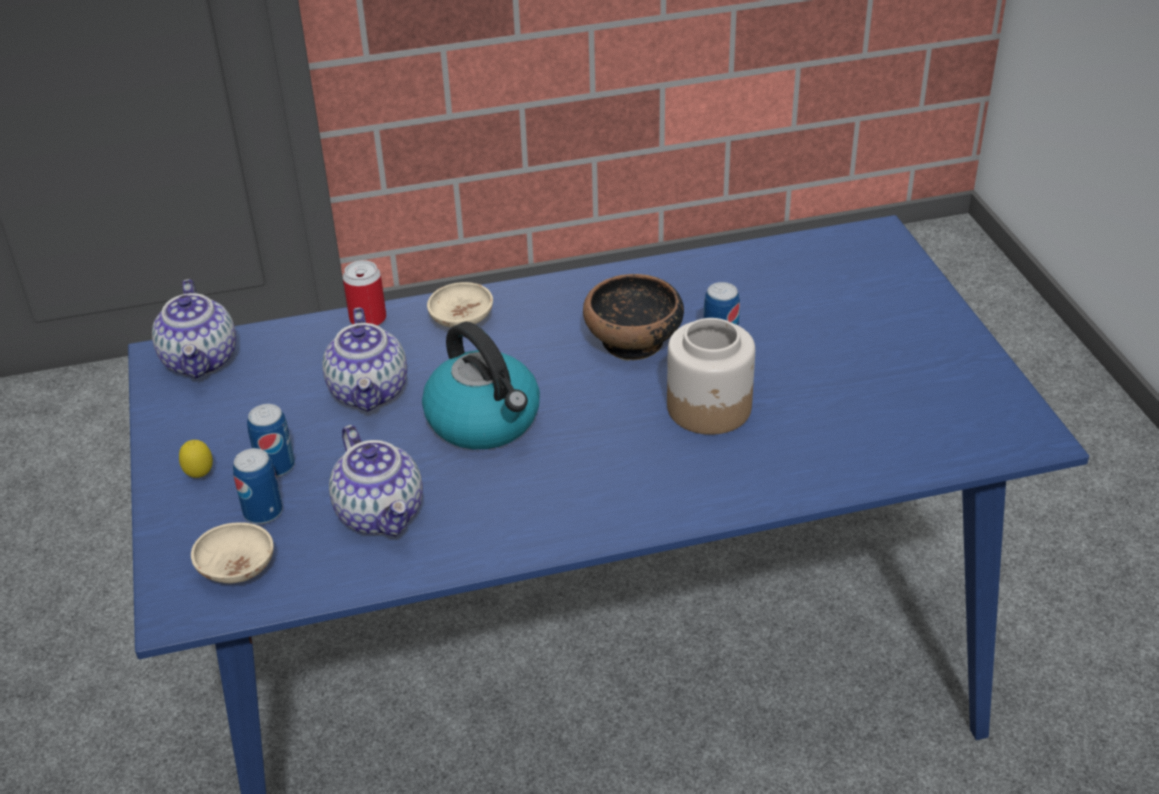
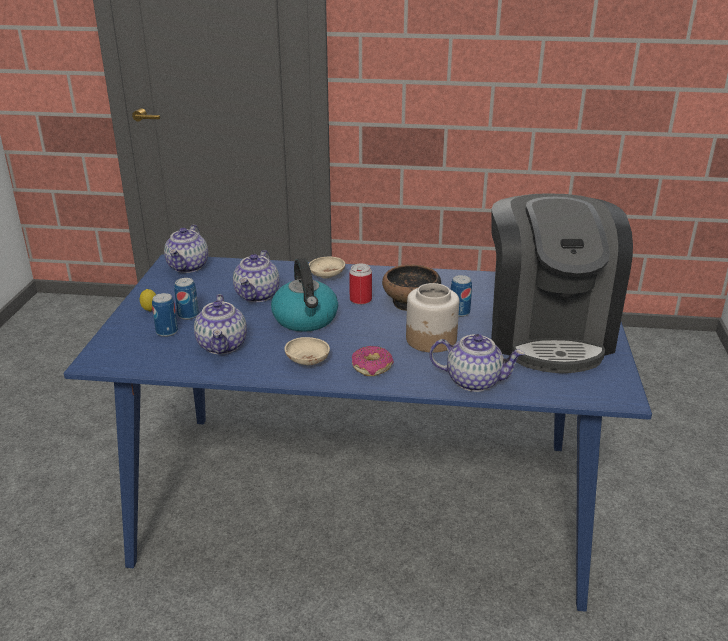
camera: 20 degrees right, 10 degrees down
beige bowl [191,523,274,583] -> beige bowl moved to [284,337,330,365]
can [343,260,386,326] -> can moved to [349,263,372,305]
none -> donut [352,346,394,376]
none -> teapot [430,334,525,392]
none -> coffee machine [491,194,633,373]

